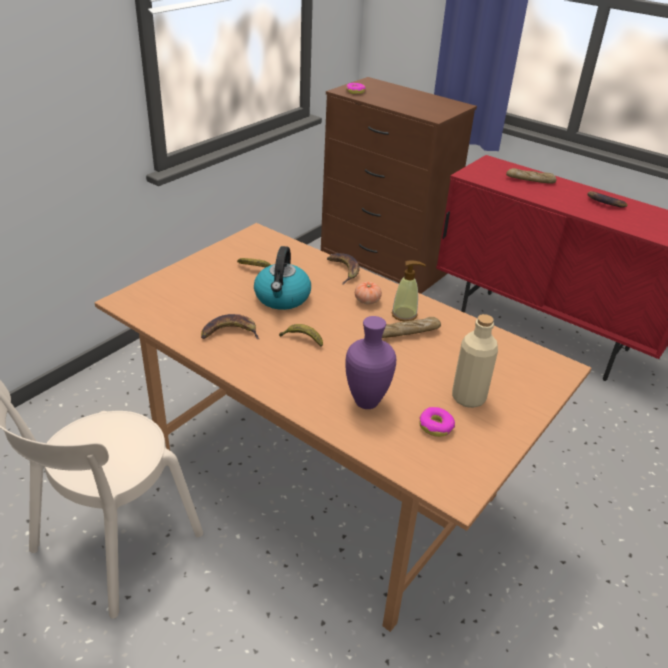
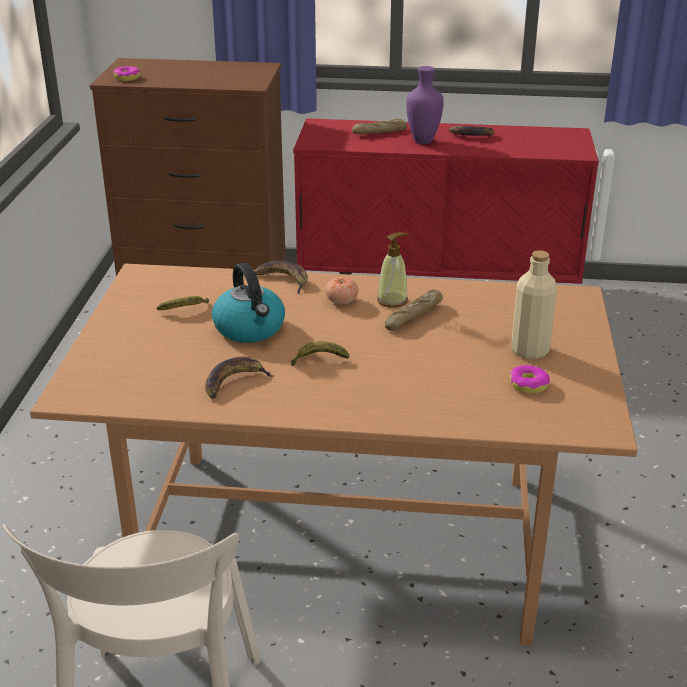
camera: 30 degrees left, 5 degrees down
purple vase [345,316,396,409] -> purple vase moved to [406,66,444,144]

